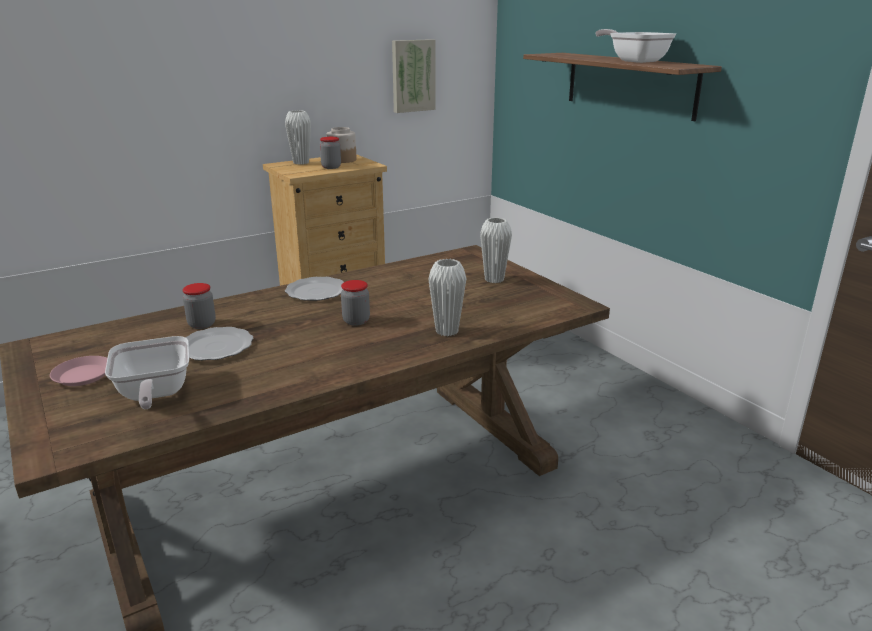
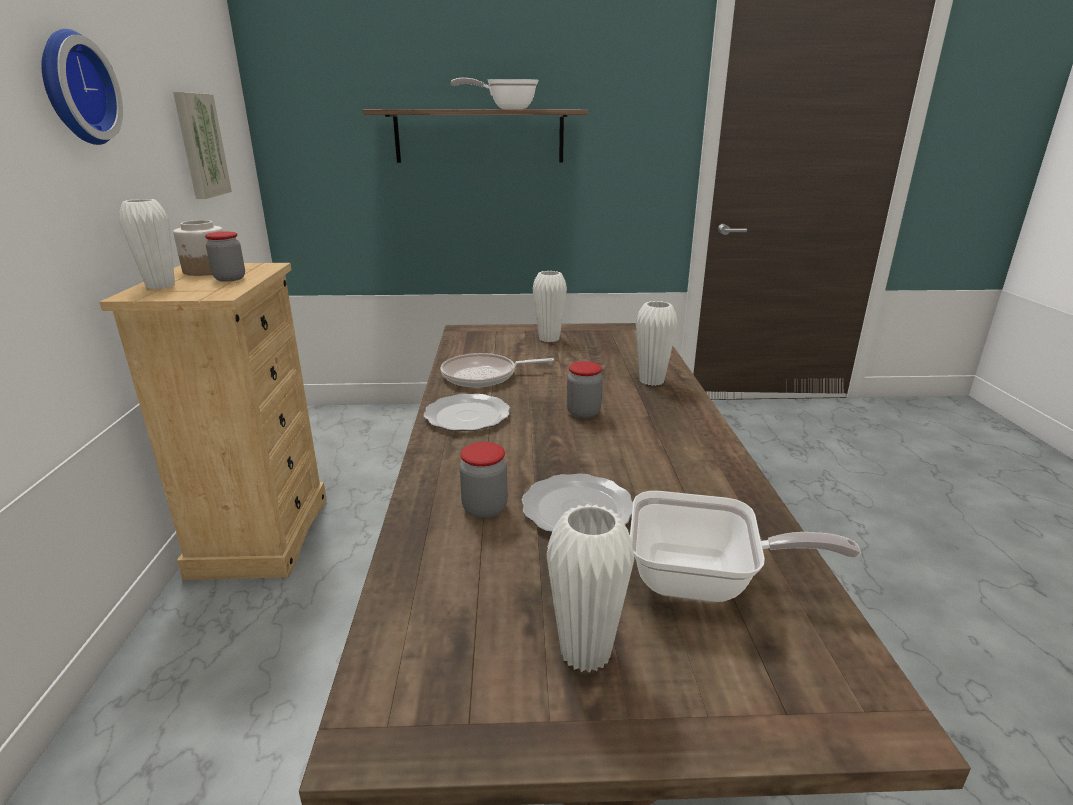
camera: 60 degrees left, 0 degrees up
pink plate [50,356,107,386] -> white vase [546,504,634,673]
none -> wall clock [41,29,123,145]
none -> frying pan [441,353,554,387]

